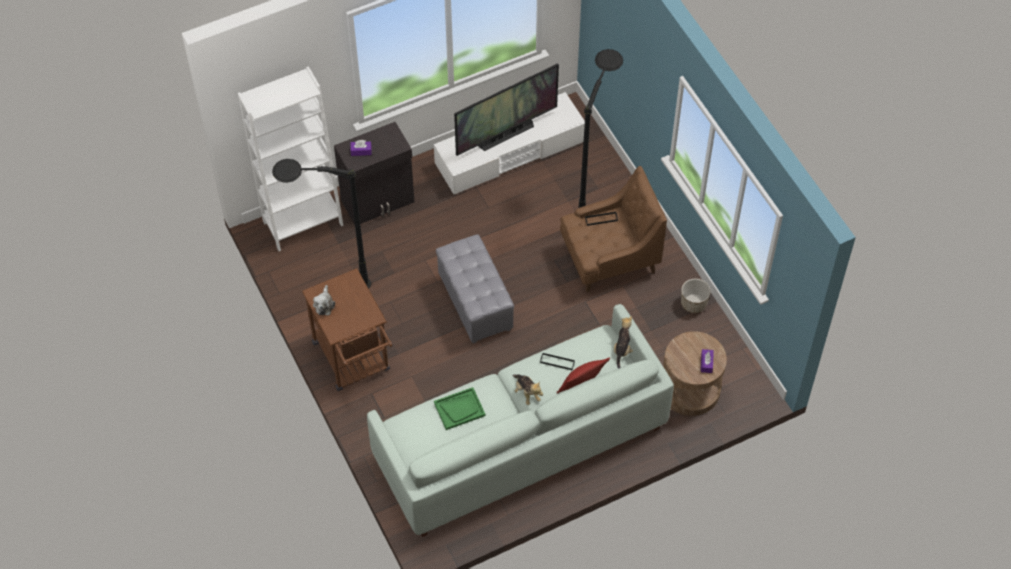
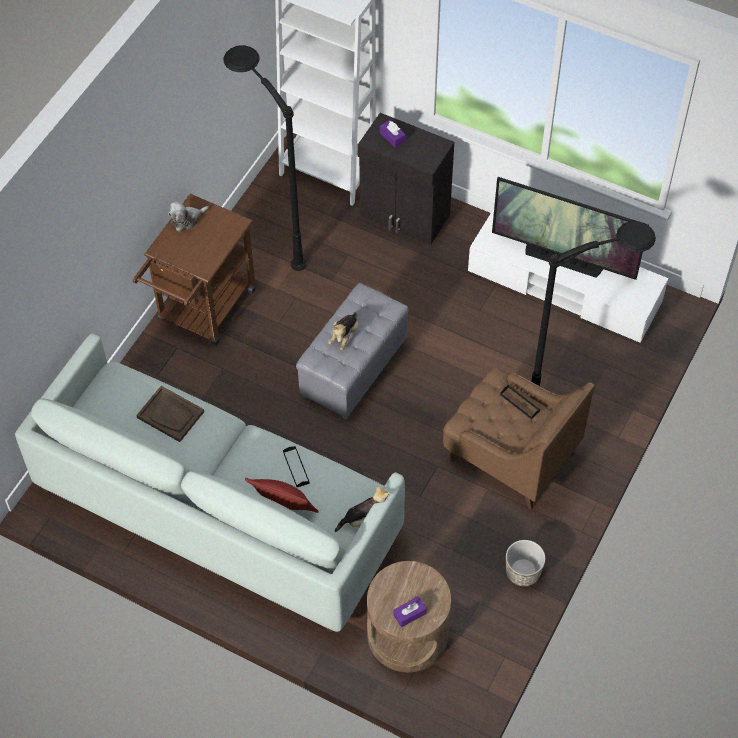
camera: 55 degrees right, 0 degrees up
green tray [434,387,486,430] -> brown tray [136,386,204,442]
plush toy [512,375,543,405] -> plush toy moved to [328,312,359,350]

